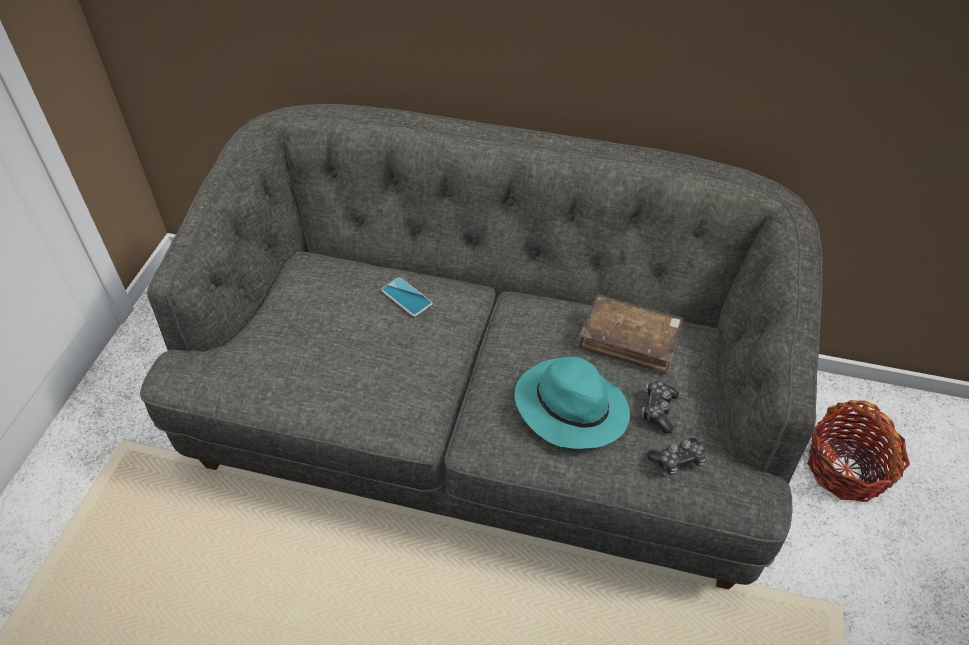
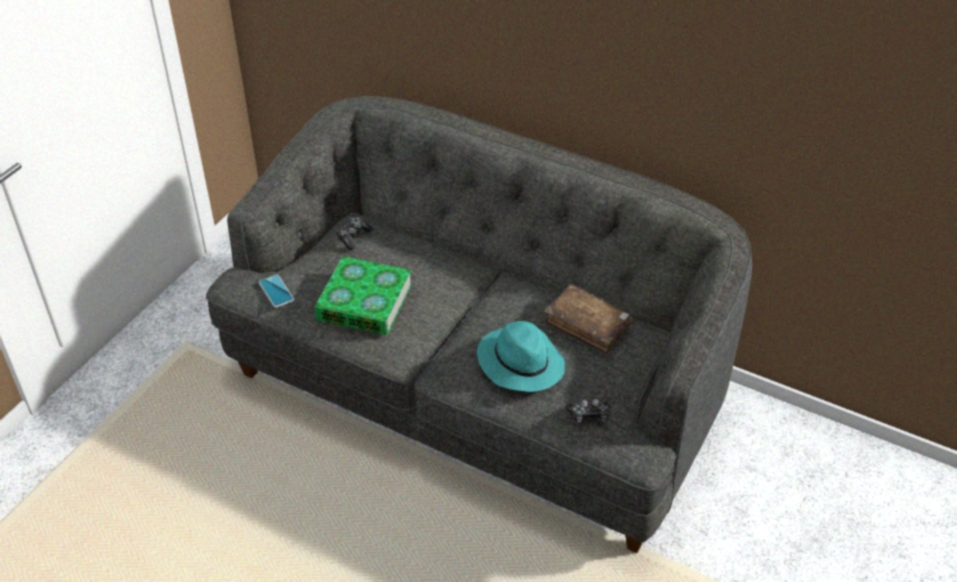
camera: 15 degrees right, 5 degrees down
phone [381,277,433,317] -> phone moved to [259,275,294,308]
game controller [642,381,679,434] -> game controller moved to [336,217,373,250]
basket [807,400,910,502] -> none
none -> book [315,256,412,335]

